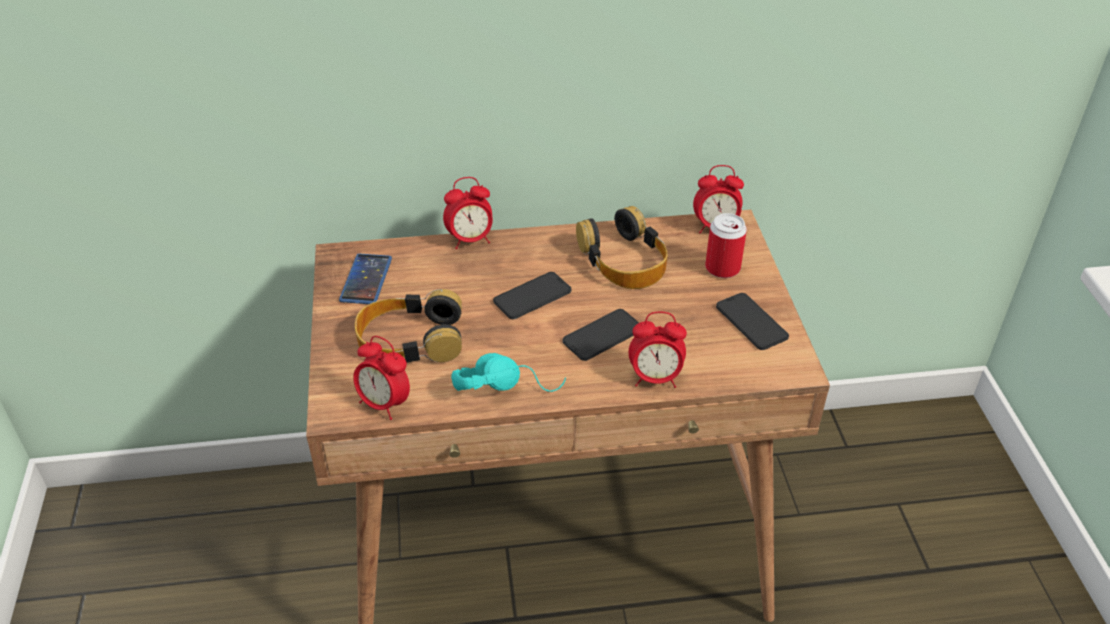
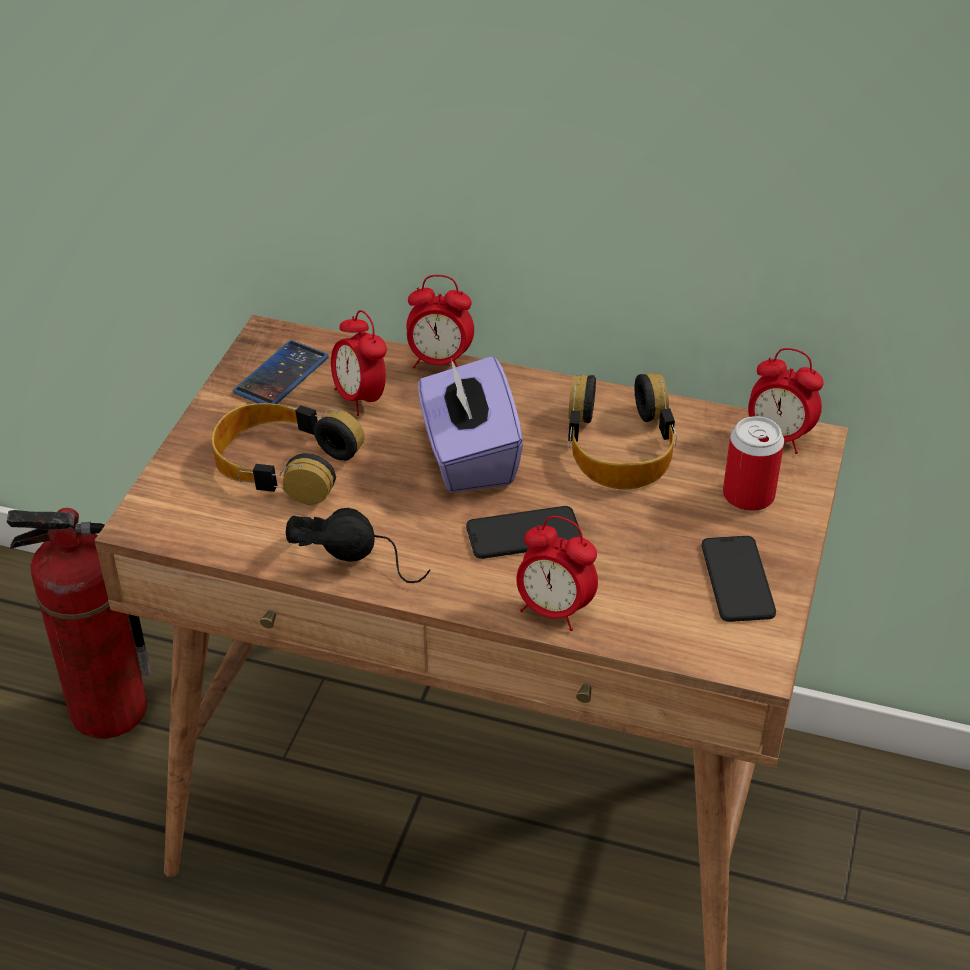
camera: 25 degrees right, 0 degrees up
alarm clock [353,336,410,420] -> alarm clock moved to [331,310,387,416]
turquoise headphones [451,353,566,392] -> black headphones [286,508,430,583]
phone [493,272,571,319] -> purple tissue box [418,356,523,493]
none -> fire extinguisher [7,508,151,739]

